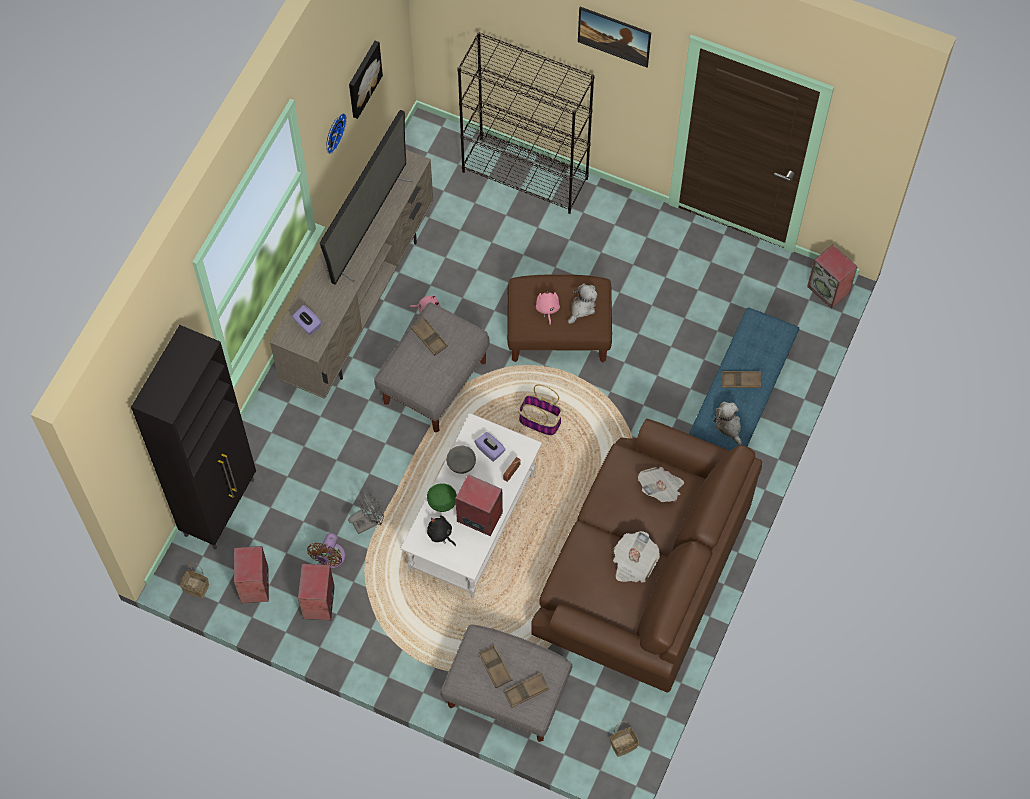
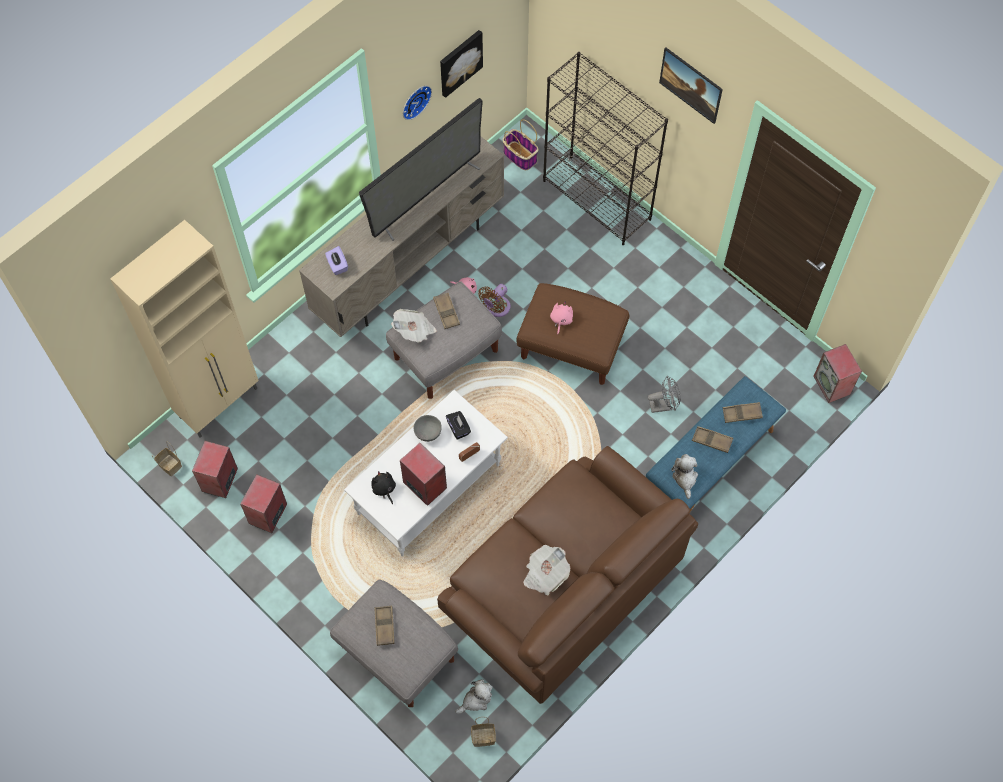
camera: 20 degrees right, 0 degrees up
black cabinet [131,325,256,550] -> beige cabinet [110,220,259,438]
brown fan [307,533,345,569] -> brown fan moved to [478,284,511,317]
grey fan [348,491,384,534] -> grey fan moved to [648,376,681,413]
green bowl [427,483,457,512] -> none
purple tissue box [475,432,506,462] -> black tissue box [446,411,471,440]
brown tray [503,673,549,708] -> brown tray moved to [723,402,763,423]
basket [518,384,563,436] -> basket moved to [503,119,539,170]
plush toy [568,283,598,324] -> plush toy moved to [455,679,493,714]
newspaper [638,467,684,502] -> newspaper moved to [391,309,436,343]

